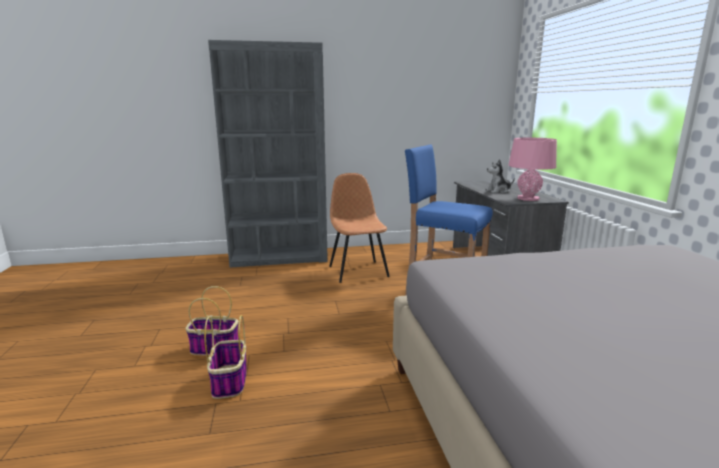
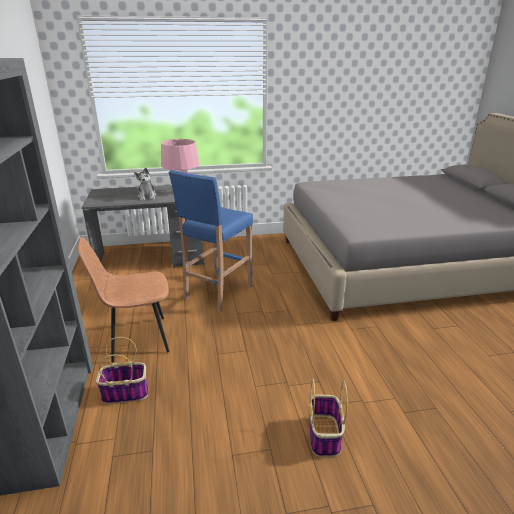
camera: 90 degrees left, 10 degrees up
basket [204,315,247,399] -> basket moved to [96,337,148,404]

